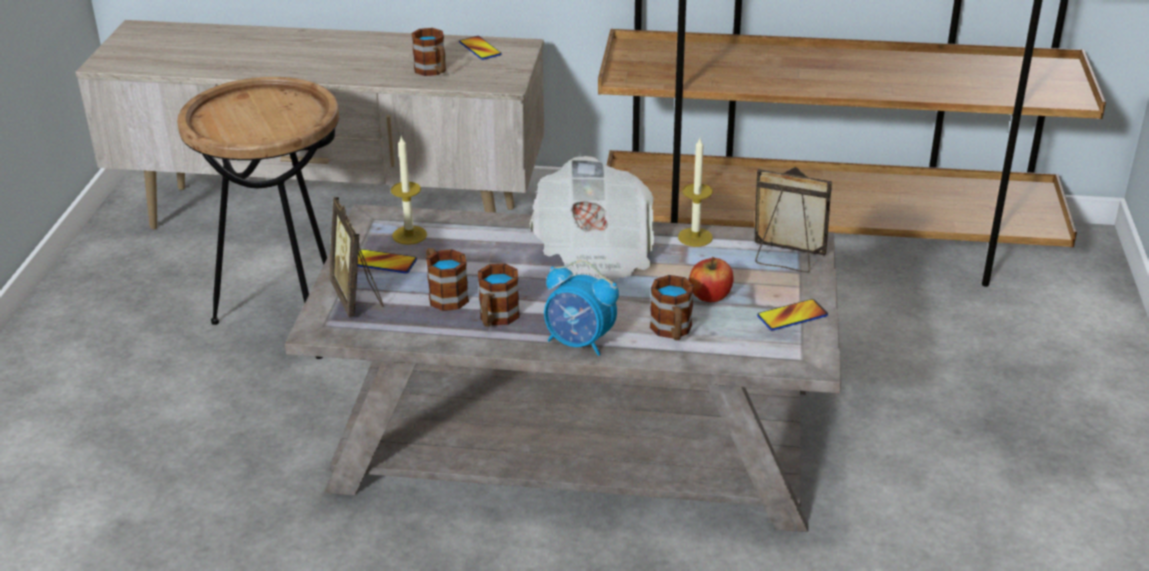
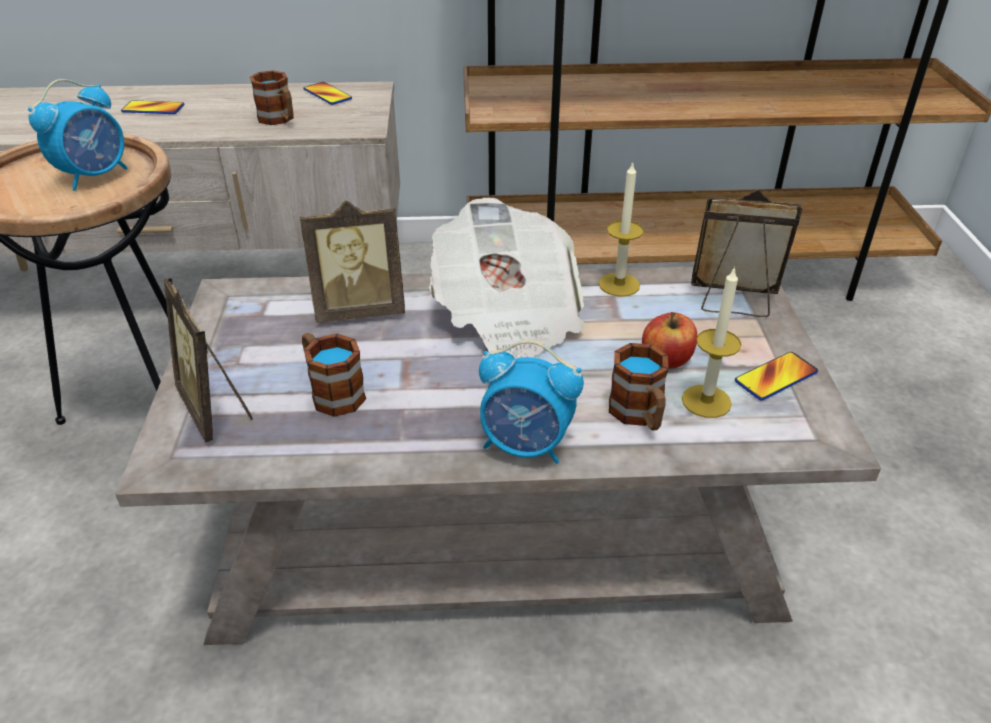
camera: 10 degrees left, 5 degrees up
phone [358,249,417,273] -> phone moved to [121,100,184,114]
candle [391,136,427,245] -> candle moved to [682,266,742,418]
mug [478,263,520,327] -> none
none -> alarm clock [28,79,128,191]
none -> picture frame [300,200,405,323]

